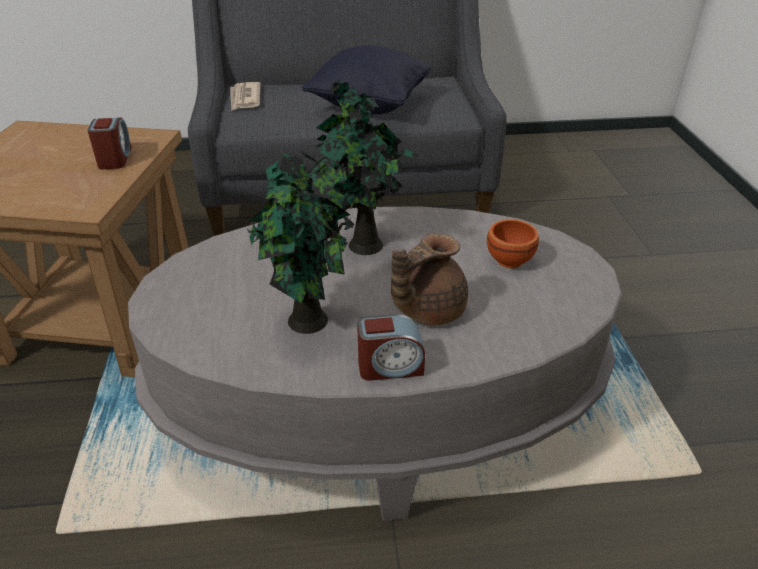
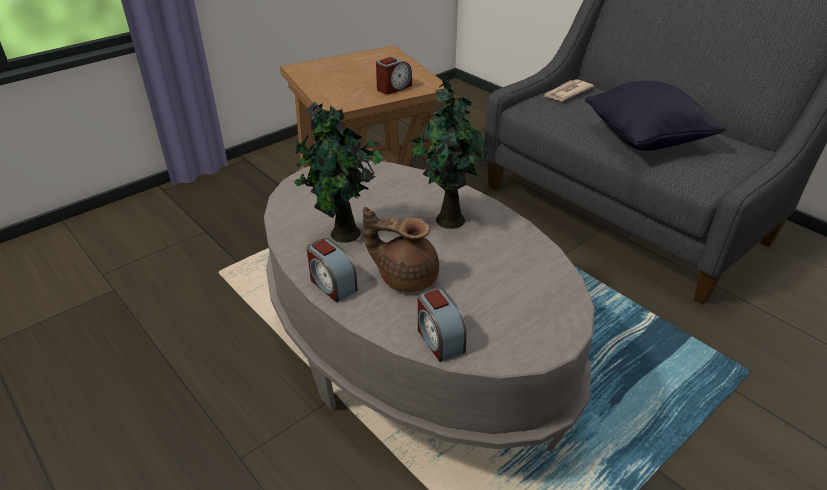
camera: 55 degrees right, 0 degrees up
brown bowl [487,219,539,269] -> none
none -> alarm clock [418,288,467,362]

